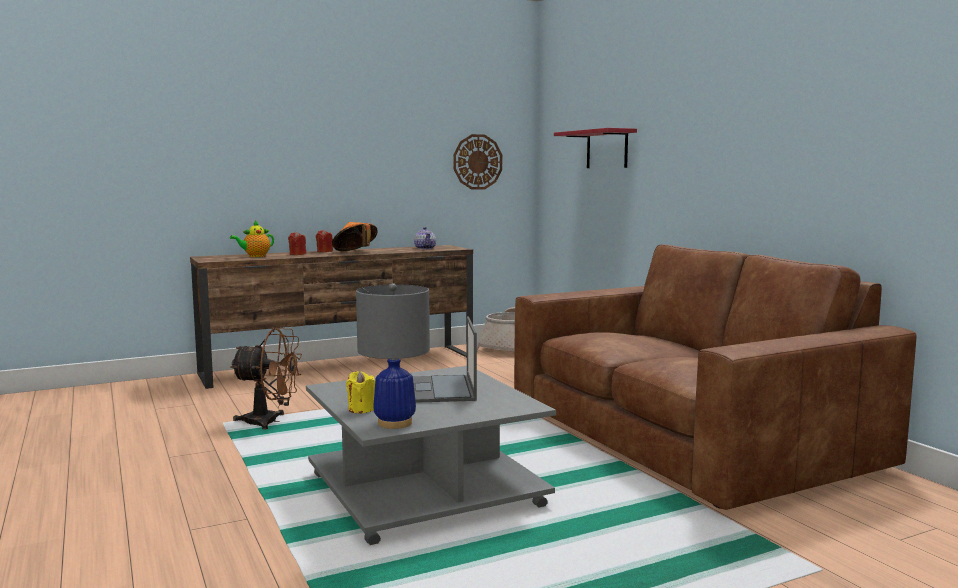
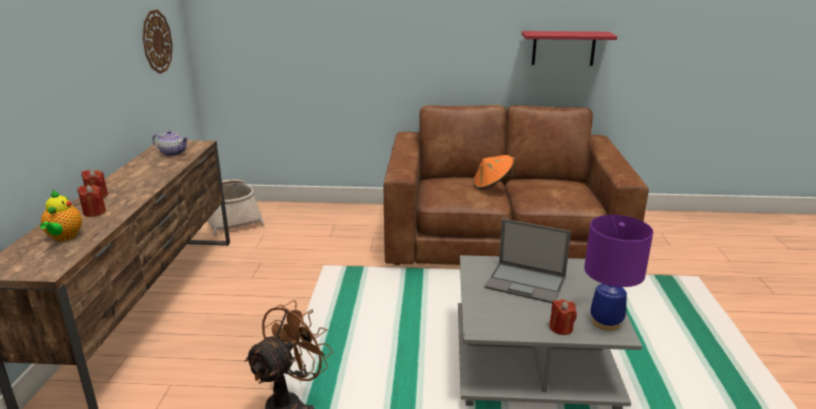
camera: 60 degrees left, 15 degrees up
orange hat [332,222,378,251] -> orange hat moved to [473,155,516,190]
yellow candle [346,371,375,413] -> red candle [549,299,577,335]
grey table lamp [356,283,430,429] -> purple table lamp [584,215,653,331]
red shelf [554,128,637,168] -> red shelf moved to [522,31,618,66]

